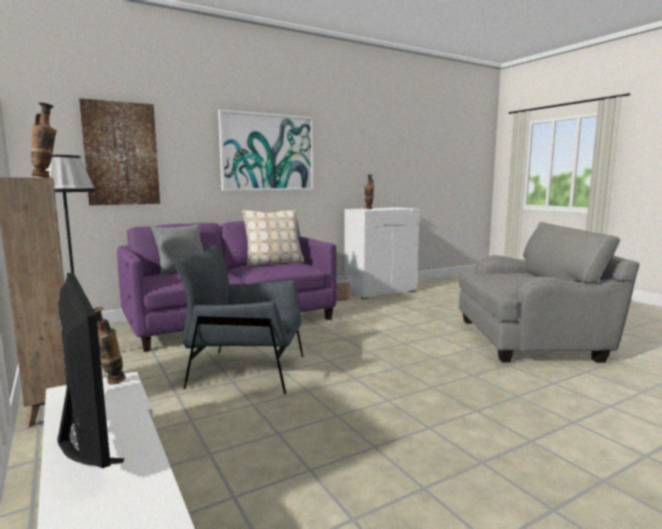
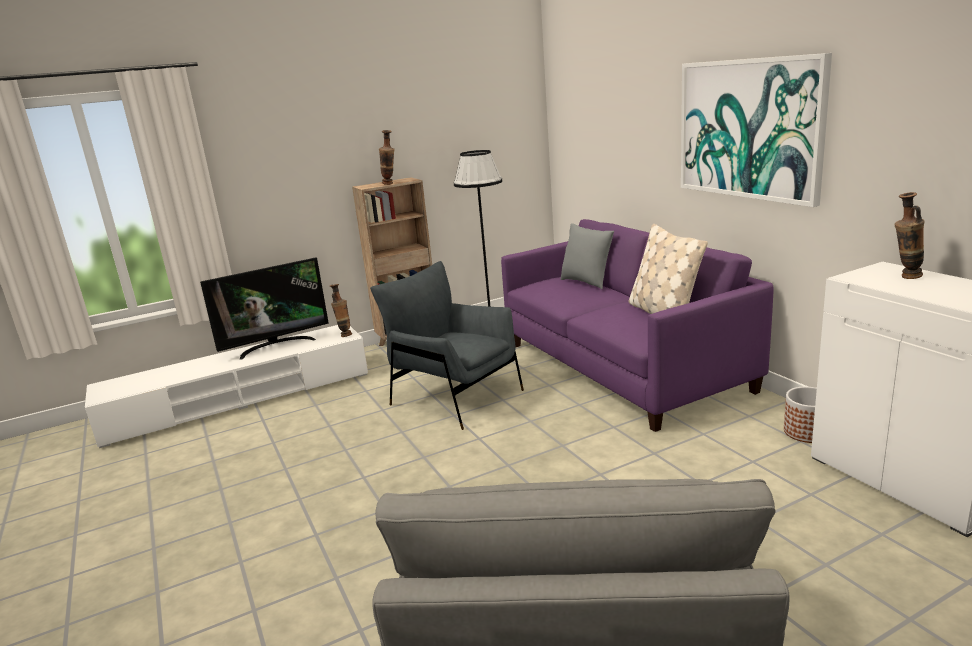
camera: 95 degrees right, 10 degrees up
picture [79,98,160,205] -> none
grey armchair [174,245,304,394] -> grey armchair turned 60 degrees counterclockwise [370,261,524,430]

